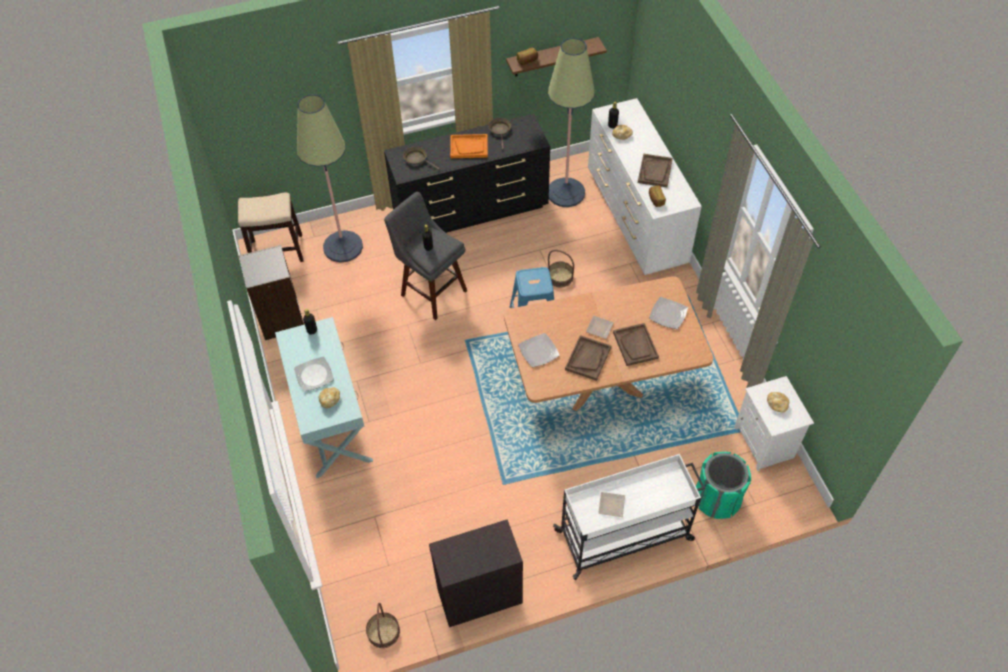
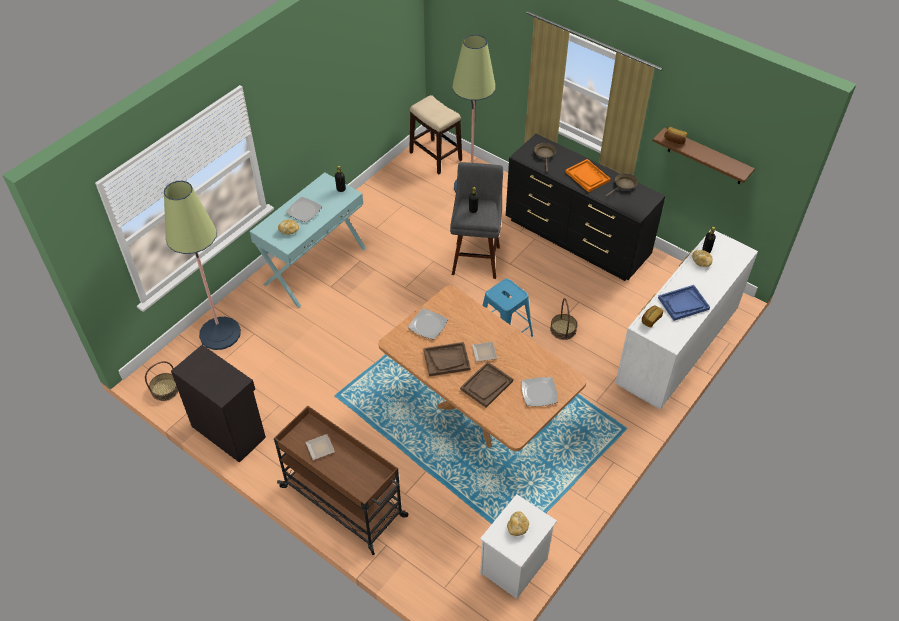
camera: 55 degrees right, 5 degrees down
black bookcase [239,245,304,340] -> none
floor lamp [548,38,595,207] -> floor lamp moved to [164,181,241,350]
white cart [553,454,705,580] -> brown cart [274,406,408,555]
brown tray [638,154,673,187] -> blue tray [658,285,710,321]
green trash can [696,452,751,519] -> none

